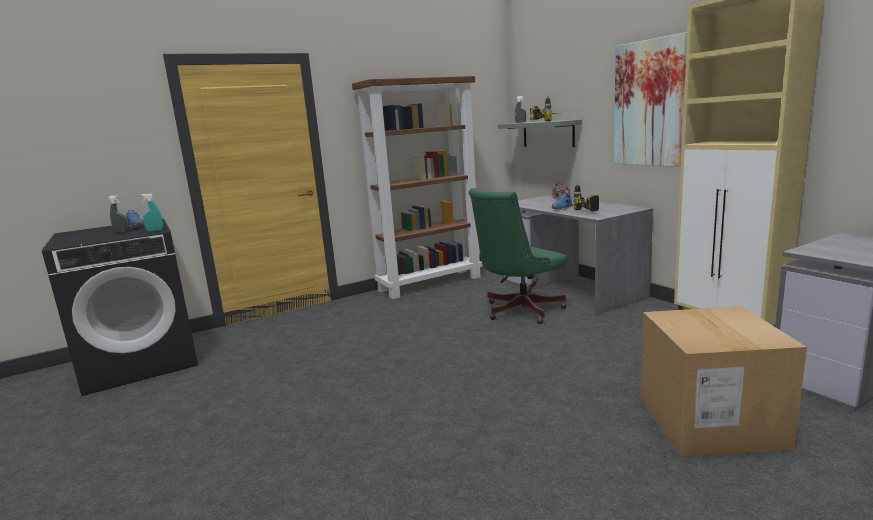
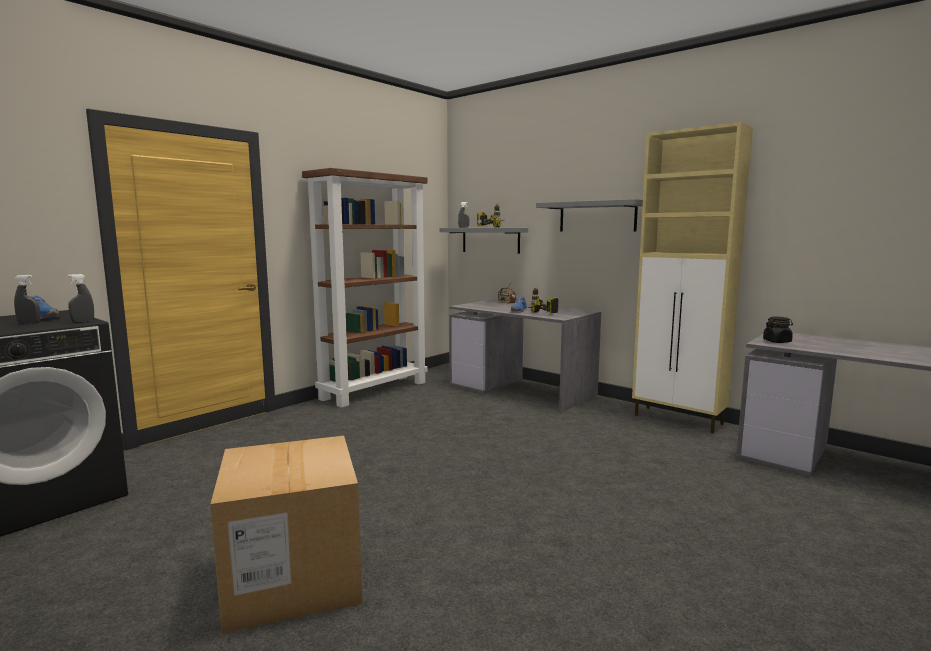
camera: 20 degrees left, 5 degrees down
turquoise spray bottle [140,193,163,232] -> grey spray bottle [68,274,94,323]
green office chair [469,188,567,324] -> none
picture [614,32,687,167] -> grey shelf [536,199,643,232]
cardboard box [640,306,807,456] -> cardboard box moved to [210,436,362,633]
none -> black jar [763,317,793,343]

